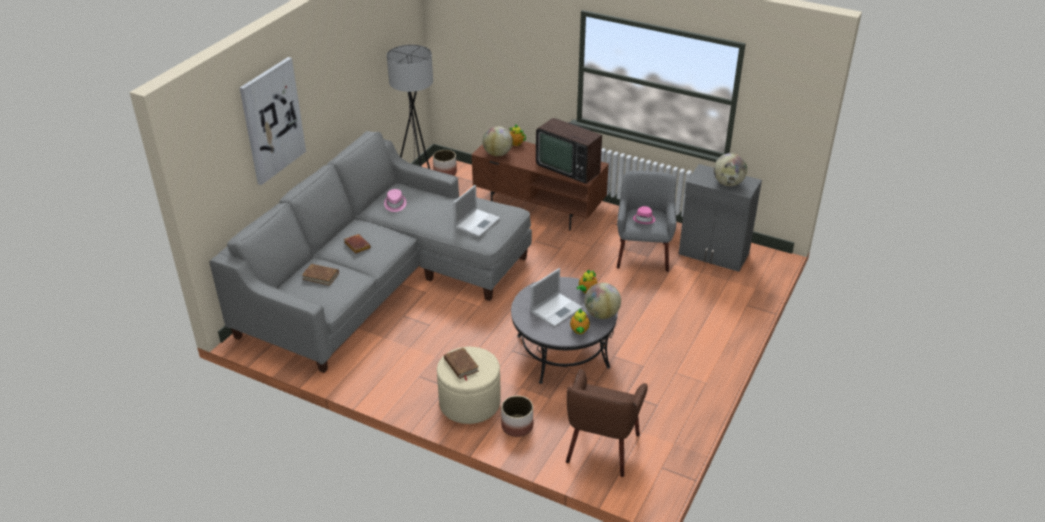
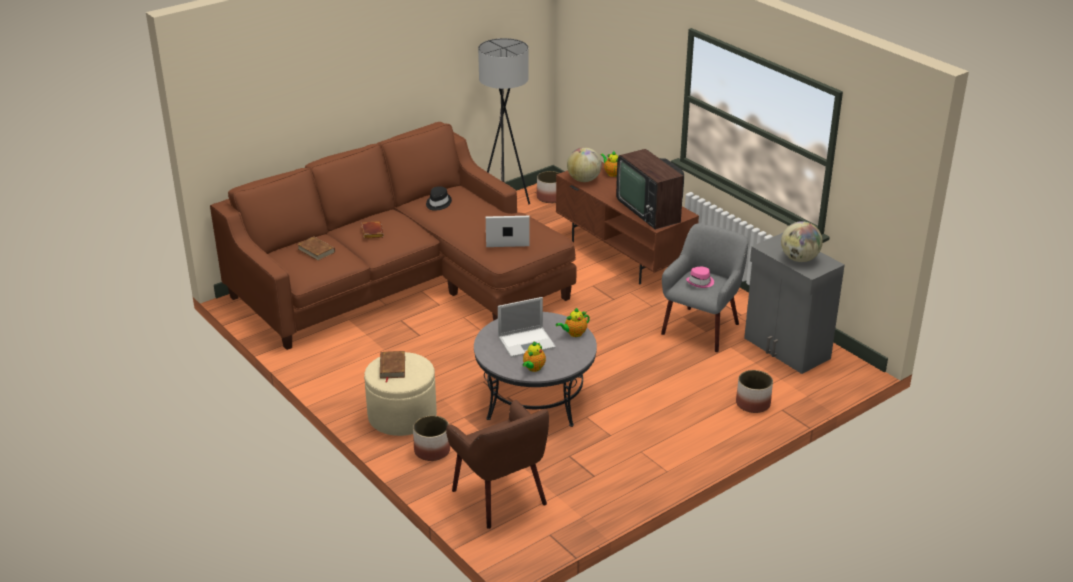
camera: 25 degrees right, 5 degrees down
grey sofa [209,131,532,373] -> brown sofa [210,122,576,350]
picture [240,57,306,185] -> none
pink hat [384,189,407,212] -> black hat [426,186,452,211]
laptop [453,185,500,237] -> laptop turned 150 degrees counterclockwise [486,216,530,247]
brown armchair [566,369,648,477] -> brown armchair turned 75 degrees counterclockwise [446,400,549,529]
globe [584,283,621,319] -> none
none -> planter [736,370,773,413]

